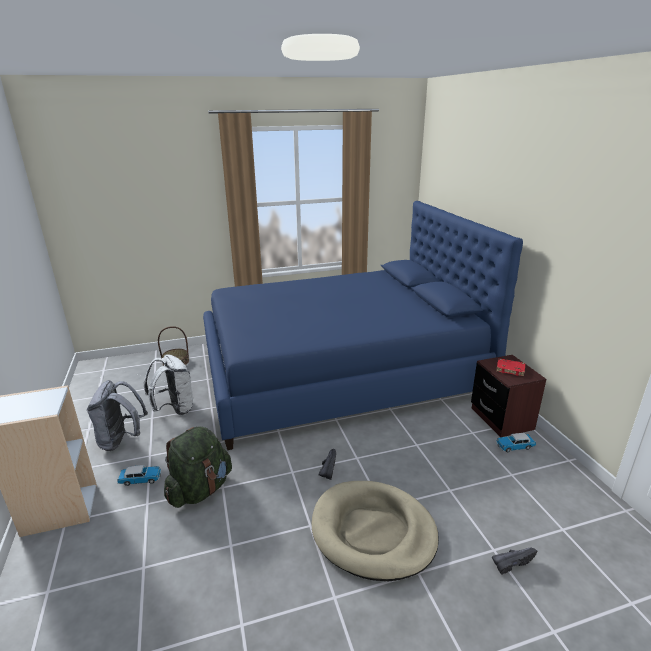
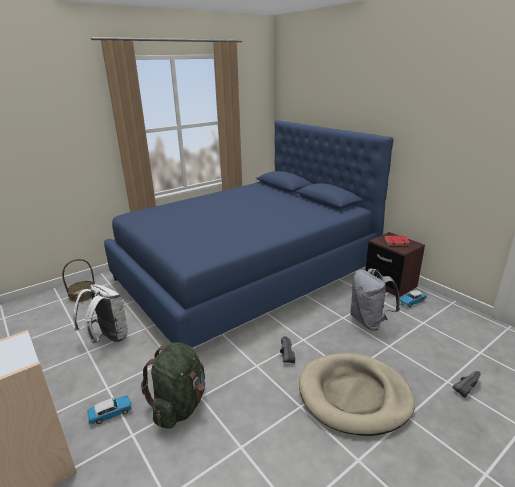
camera: 20 degrees left, 0 degrees up
grey backpack [87,380,148,451] -> grey backpack moved to [350,268,400,331]

